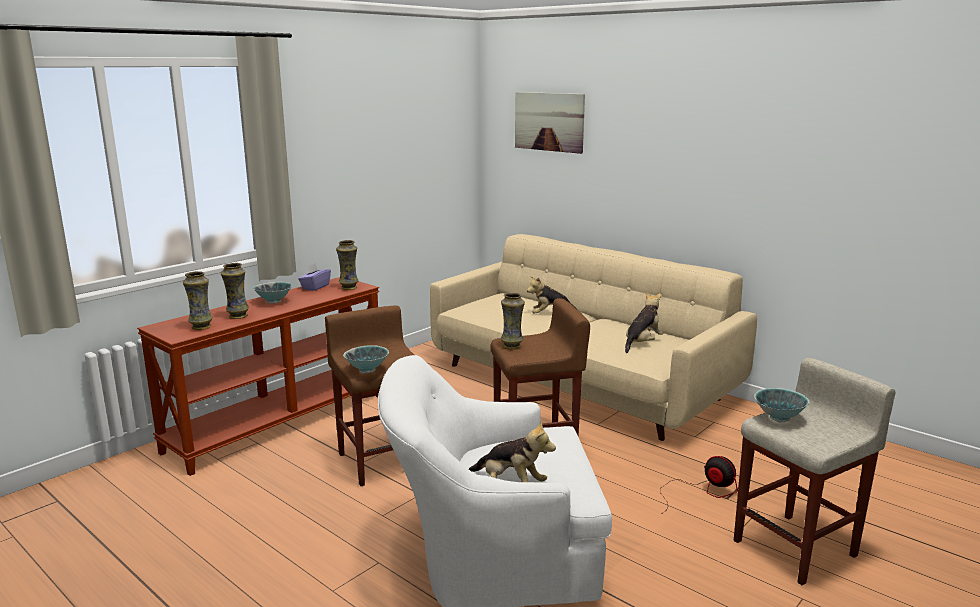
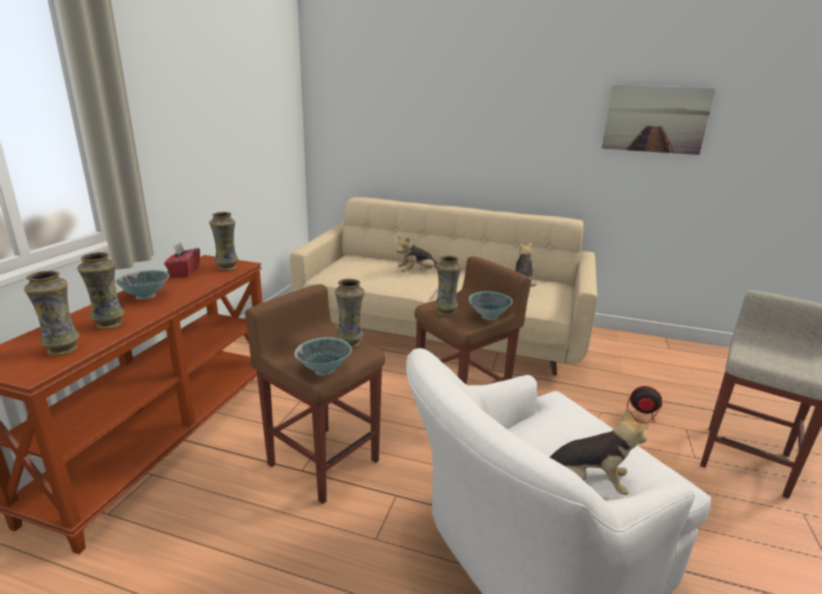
camera: 25 degrees left, 5 degrees up
purple tissue box [298,263,331,291] -> red tissue box [164,242,200,276]
picture [515,92,585,154] -> picture moved to [602,85,716,155]
bowl [754,388,809,422] -> bowl moved to [469,291,513,320]
none -> vase [335,279,365,348]

